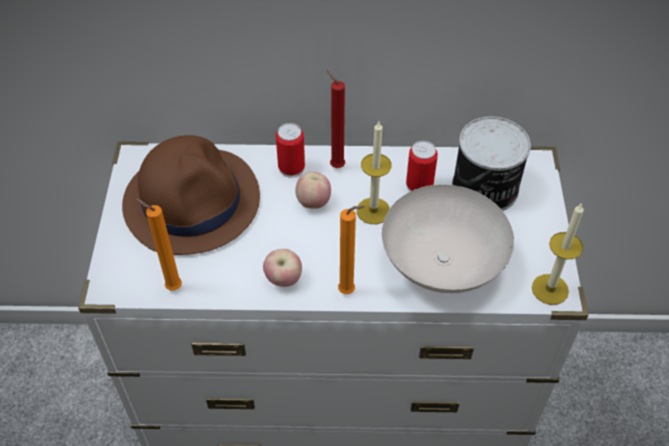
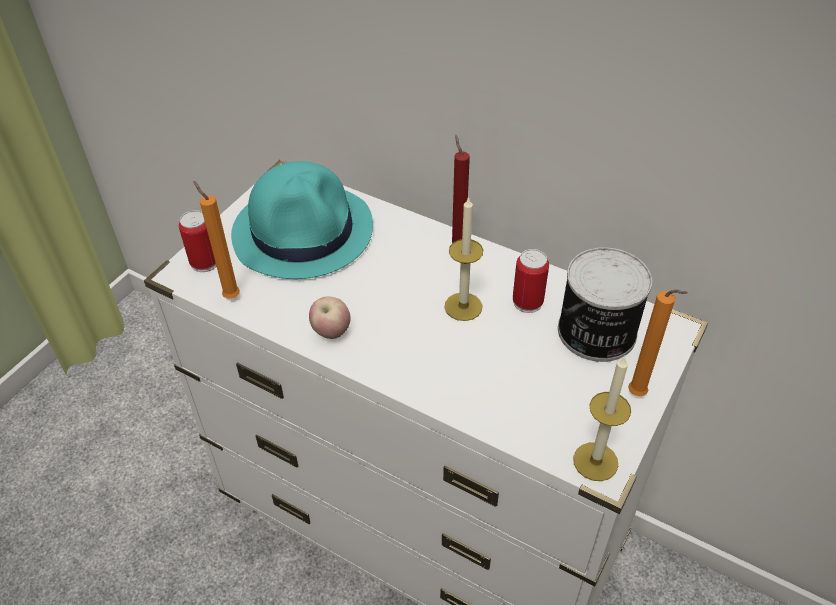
camera: 30 degrees right, 5 degrees down
brown hat [122,135,260,255] -> turquoise hat [231,161,373,279]
can [276,123,305,178] -> can moved to [179,210,216,272]
apple [295,172,331,209] -> none
orange candle [338,206,365,294] -> orange candle moved to [628,289,688,396]
white bowl [382,184,514,293] -> none

